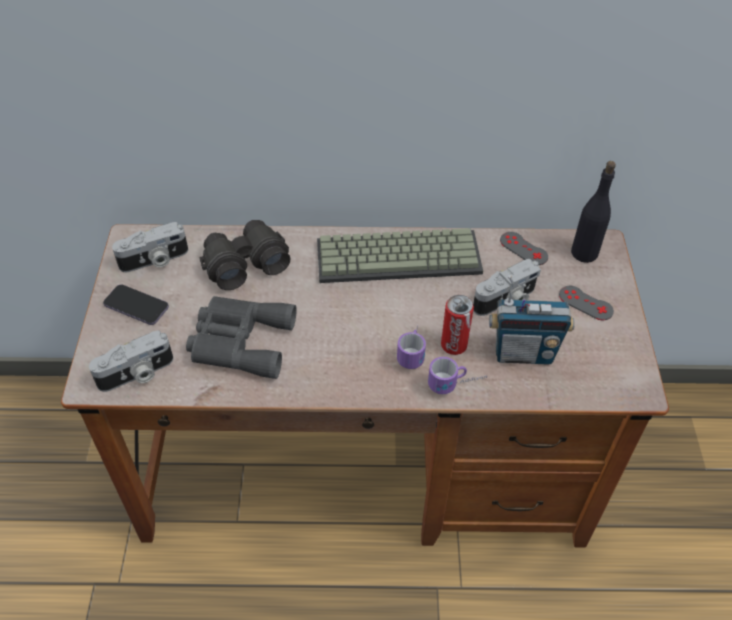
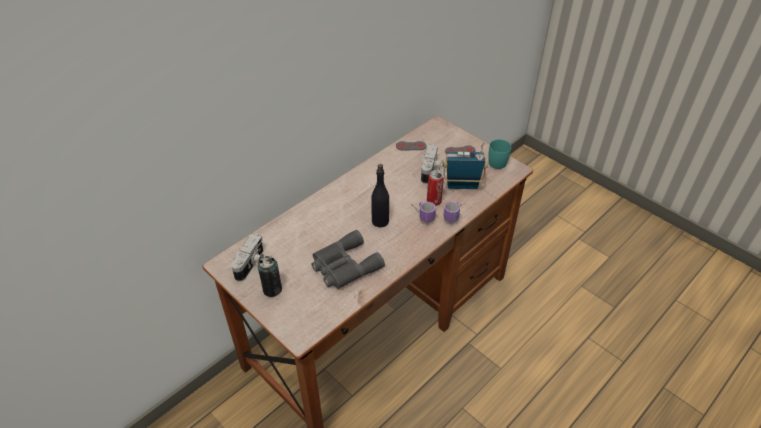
camera: 45 degrees left, 5 degrees down
camera [89,330,173,392] -> none
phone [103,284,169,325] -> can [258,256,282,297]
black binoculars [199,220,291,290] -> none
keyboard [317,228,483,283] -> none
radio [489,275,575,365] -> radio turned 135 degrees counterclockwise [443,141,488,189]
black bottle [571,161,616,263] -> black bottle moved to [371,164,389,228]
none -> turquoise mug [488,139,511,169]

